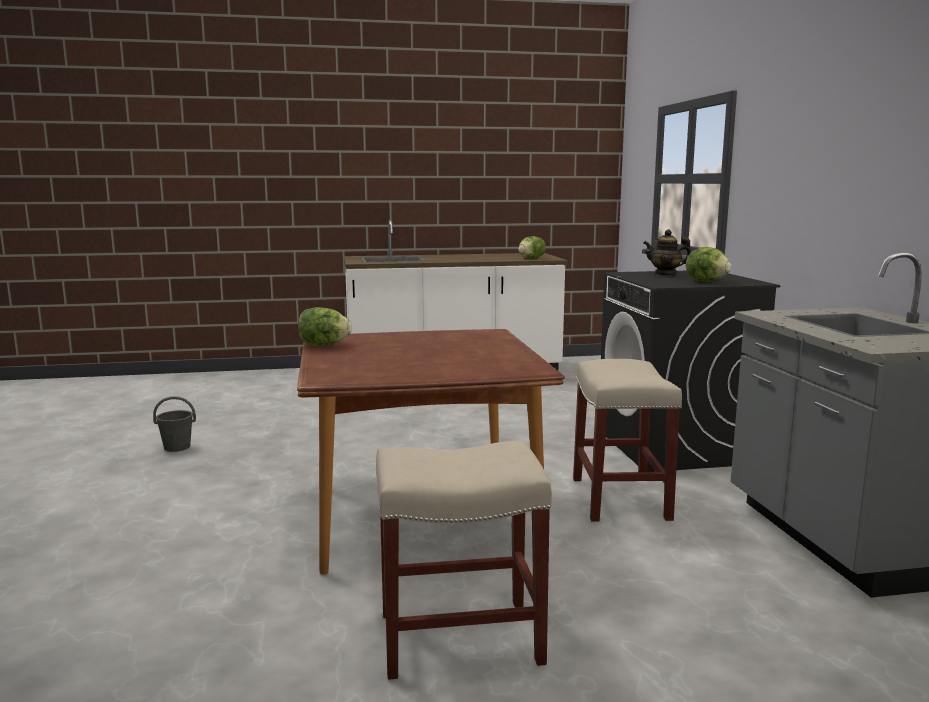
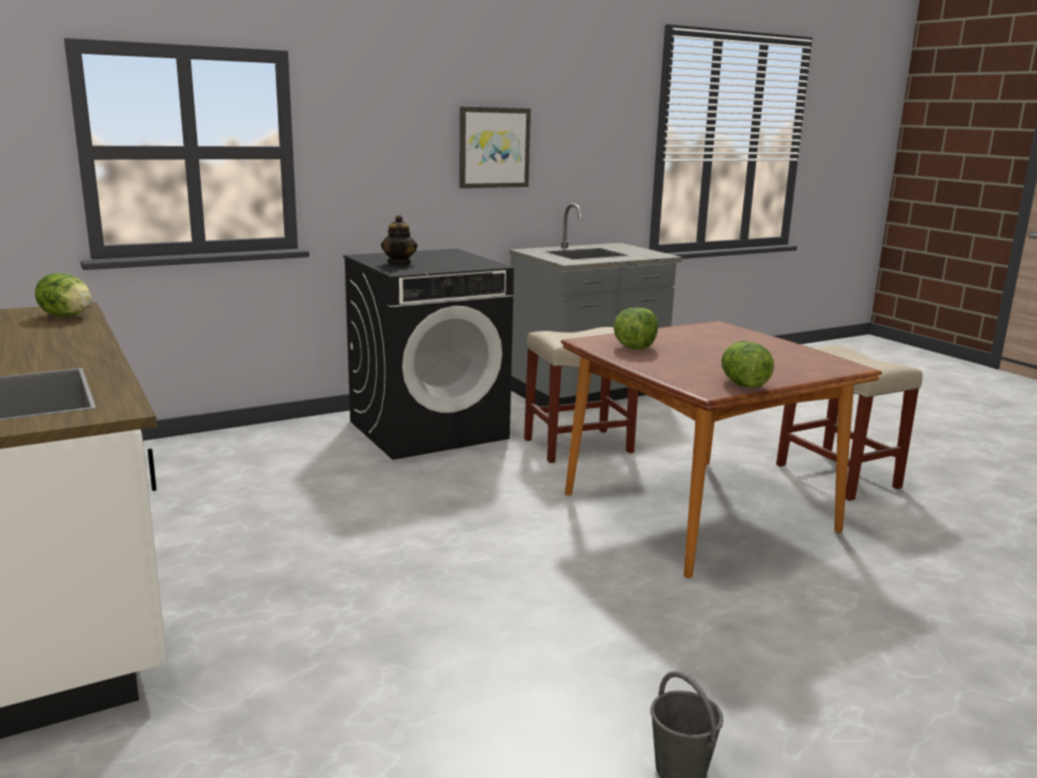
camera: 110 degrees left, 5 degrees up
lettuce [686,247,732,282] -> lettuce moved to [613,308,658,349]
none -> picture [459,106,531,188]

